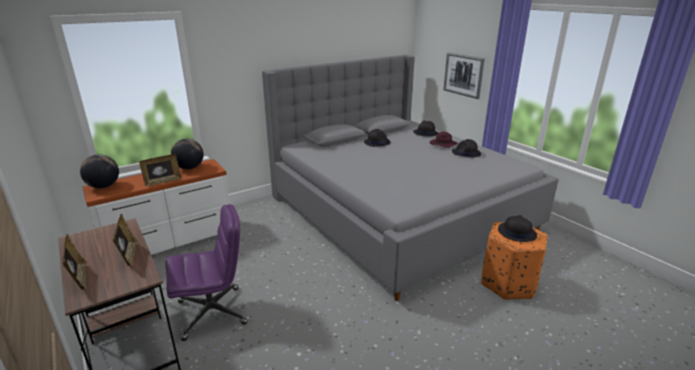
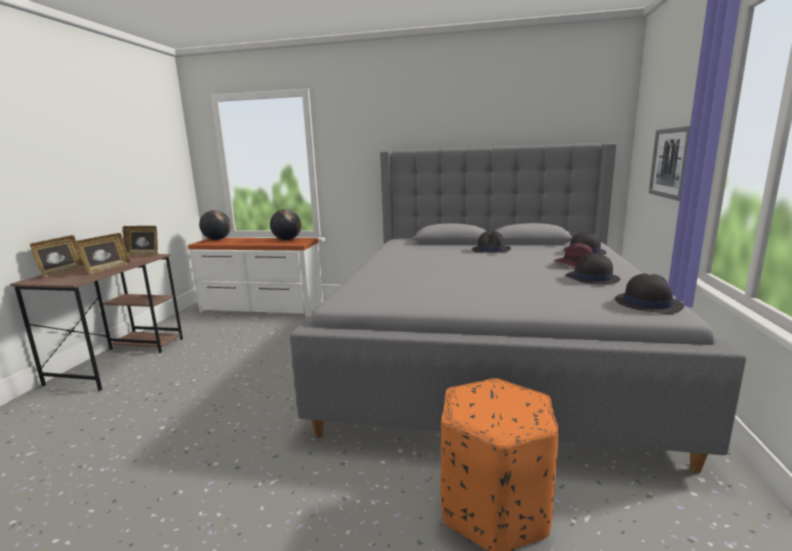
camera: 45 degrees right, 10 degrees down
picture frame [139,154,182,186] -> picture frame moved to [122,226,158,256]
purple office chair [165,204,247,341] -> none
black hat [498,215,537,242] -> black hat moved to [615,273,684,314]

